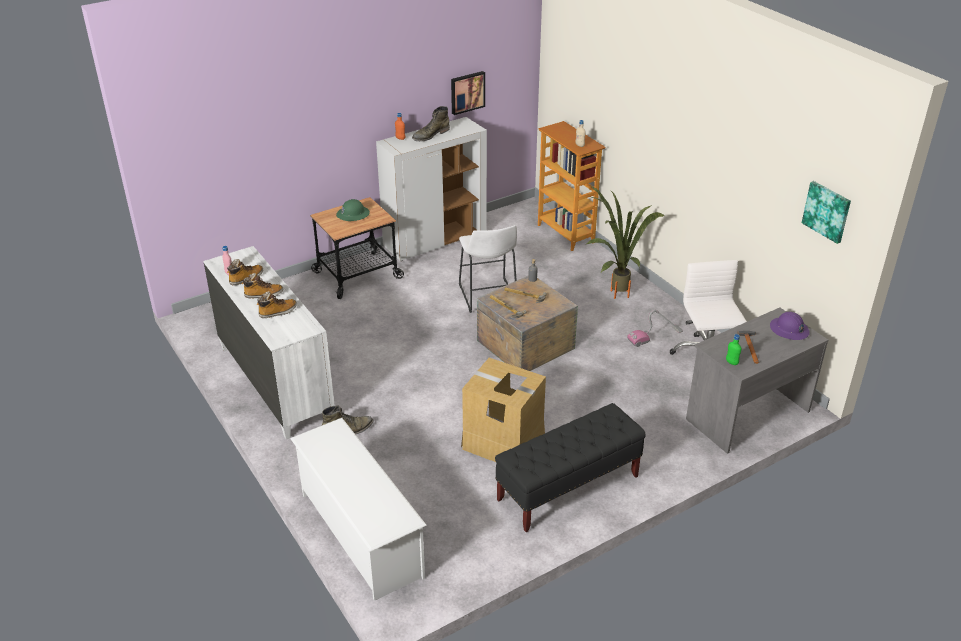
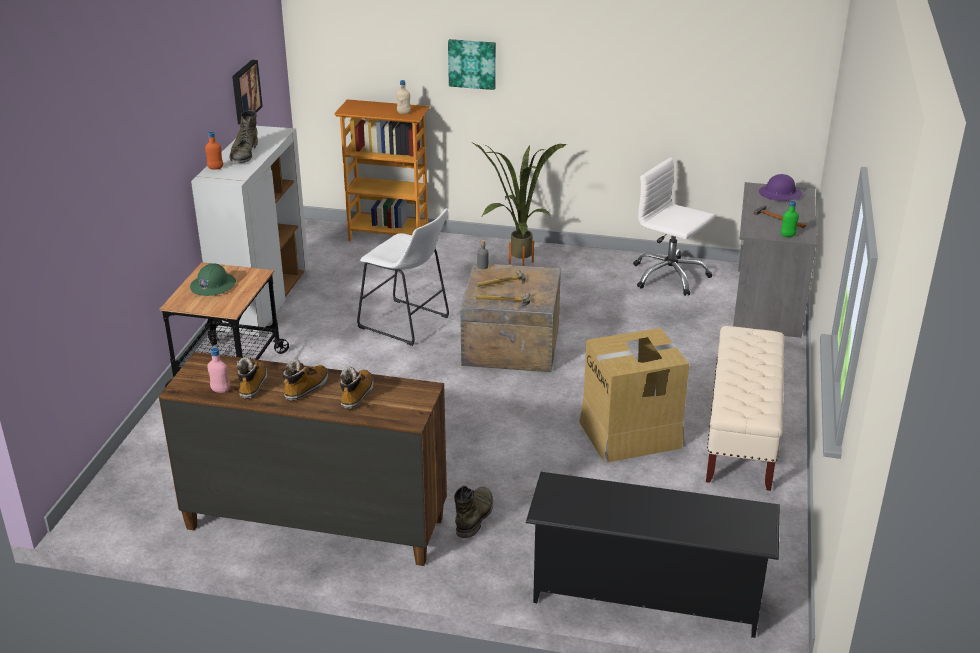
camera: 45 degrees left, 5 degrees down
white dresser [203,246,335,439] -> brown dresser [159,352,447,566]
white shoe rack [290,418,427,601] -> black shoe rack [526,472,780,638]
black bench [495,403,646,532] -> beige bench [706,326,785,491]
vacuum cleaner [627,310,683,347] -> none
picture [802,181,851,244] -> picture moved to [448,39,496,90]

